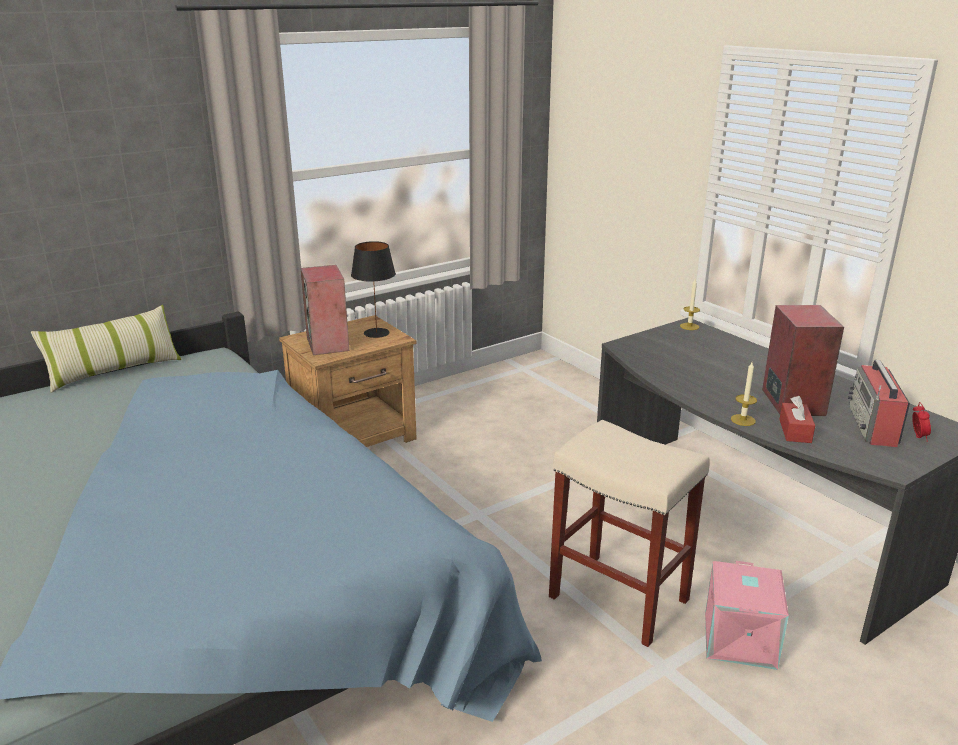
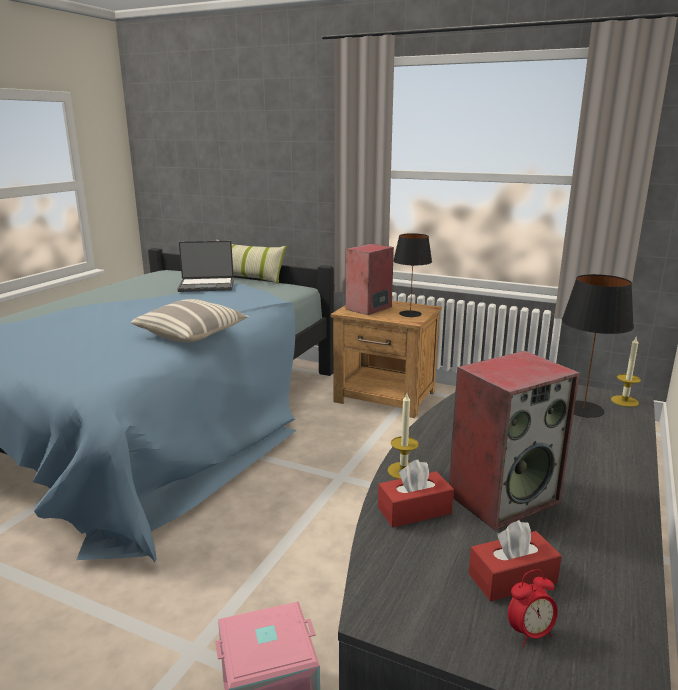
camera: 60 degrees right, 5 degrees down
beige stool [549,420,710,647] -> none
radio [848,360,910,447] -> red tissue box [469,520,562,601]
none -> pillow [131,299,249,343]
none -> laptop [177,240,234,292]
none -> black table lamp [562,274,634,418]

